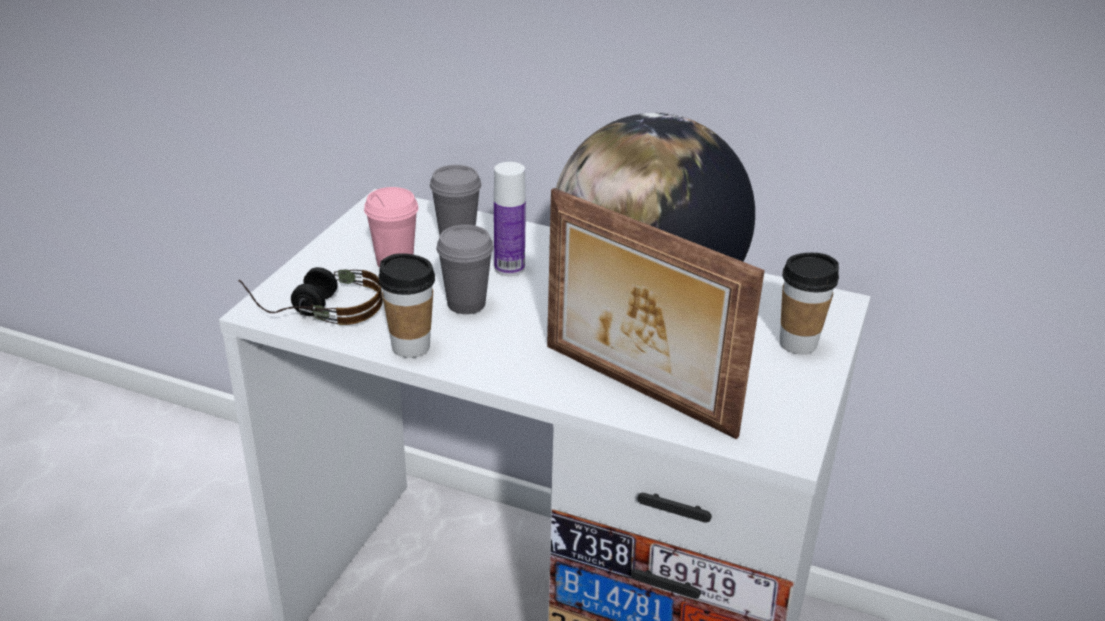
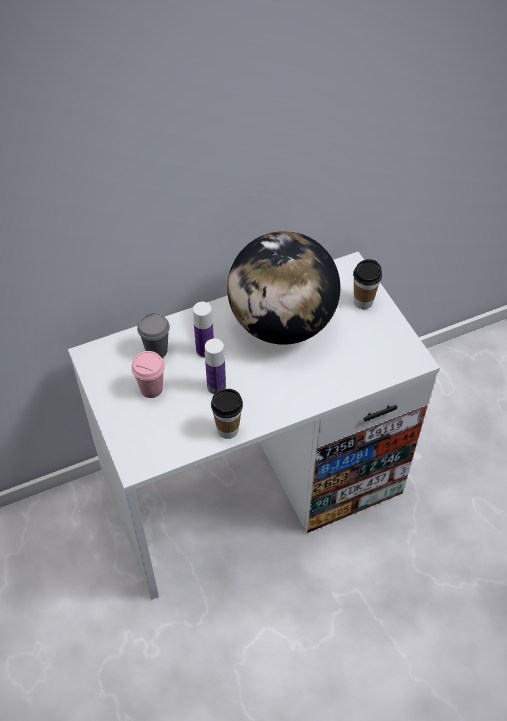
camera: 45 degrees left, 20 degrees up
headphones [239,267,383,325] -> none
grey cup [436,225,494,314] -> bottle [205,339,226,394]
picture frame [547,188,765,439] -> none

